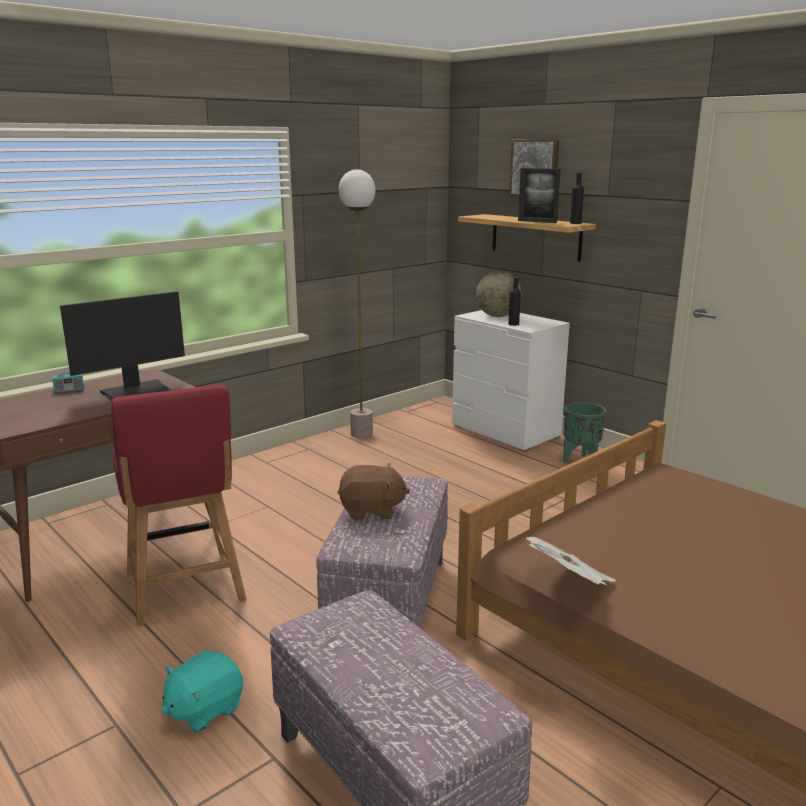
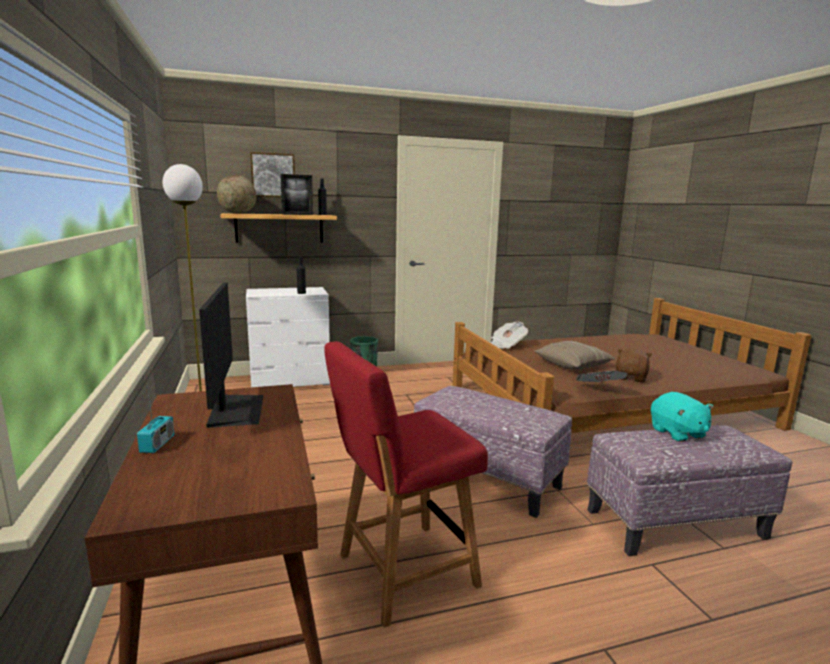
camera: 65 degrees left, 5 degrees down
red chair [111,384,246,626] -> red chair turned 150 degrees clockwise [324,341,488,628]
turquoise plush toy [162,650,243,732] -> turquoise plush toy moved to [651,392,714,442]
brown plush toy [338,463,410,520] -> brown plush toy moved to [616,348,653,382]
globe [476,271,522,317] -> globe moved to [217,175,256,214]
none -> newspaper [491,322,528,349]
none -> beige pillow [534,341,616,370]

